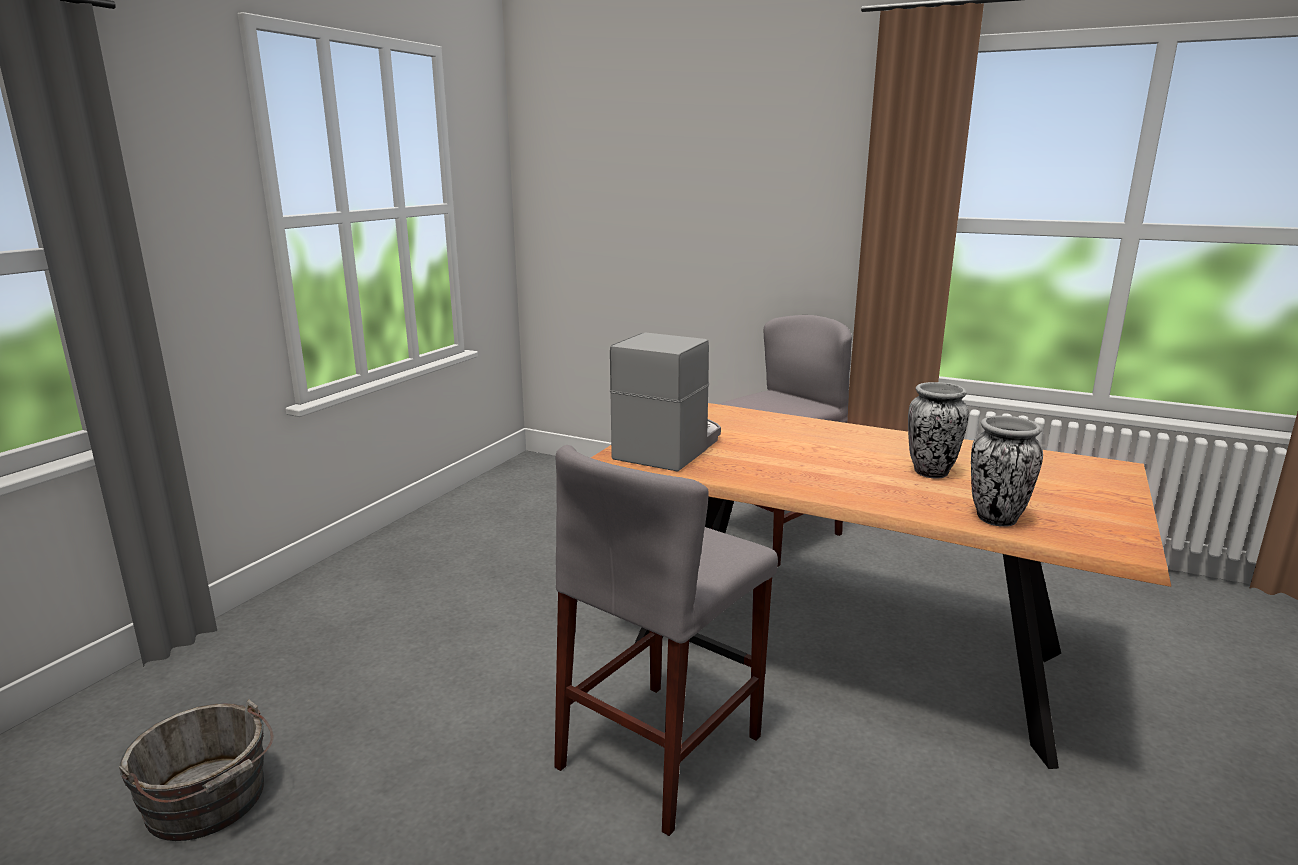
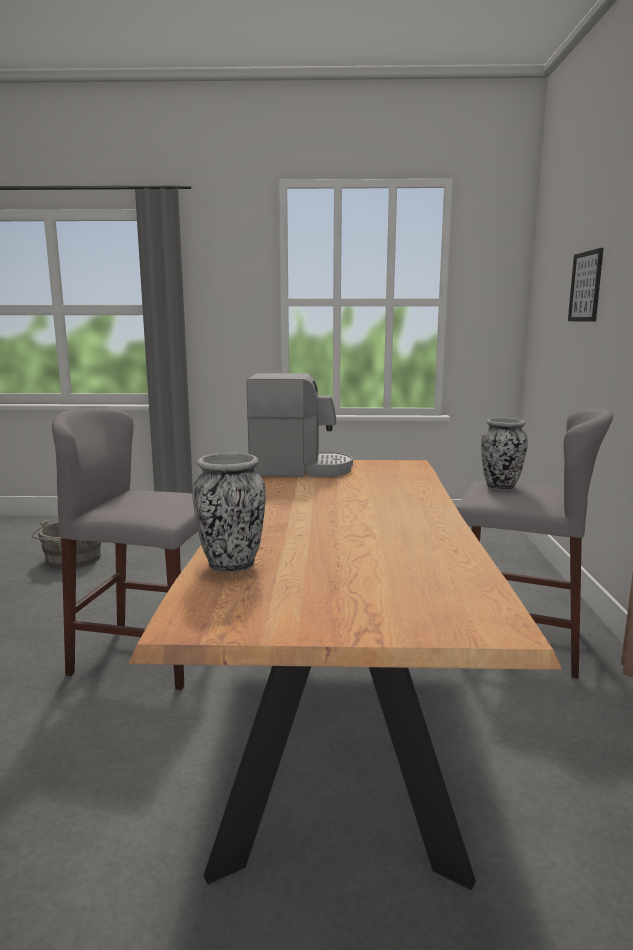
camera: 65 degrees right, 5 degrees down
vase [908,382,969,479] -> vase moved to [481,418,528,490]
none -> picture [568,248,604,322]

